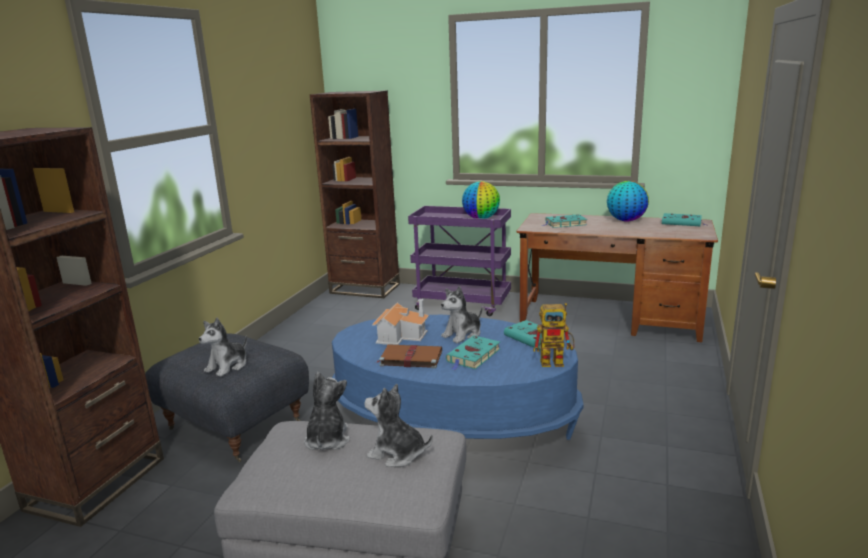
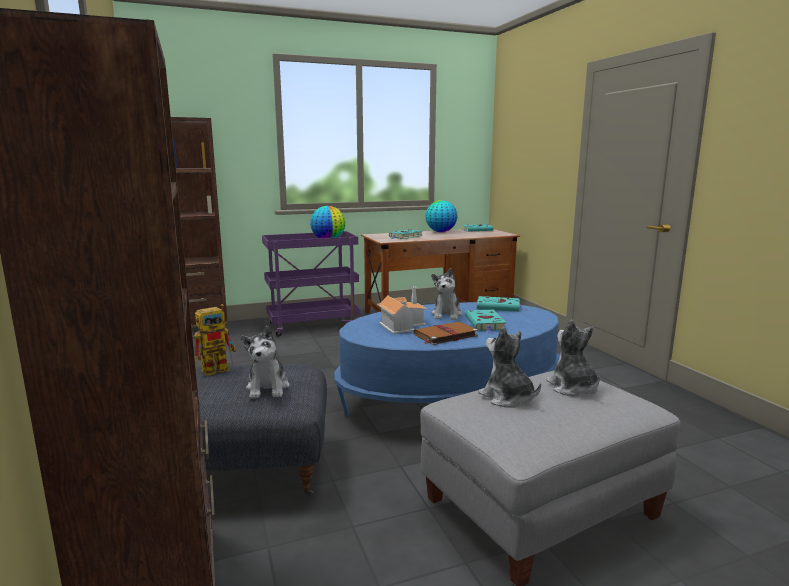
camera: 40 degrees left, 5 degrees down
plush toy [364,384,433,467] -> plush toy turned 90 degrees clockwise [546,320,600,397]
toy robot [533,303,575,367] -> toy robot moved to [194,304,236,376]

